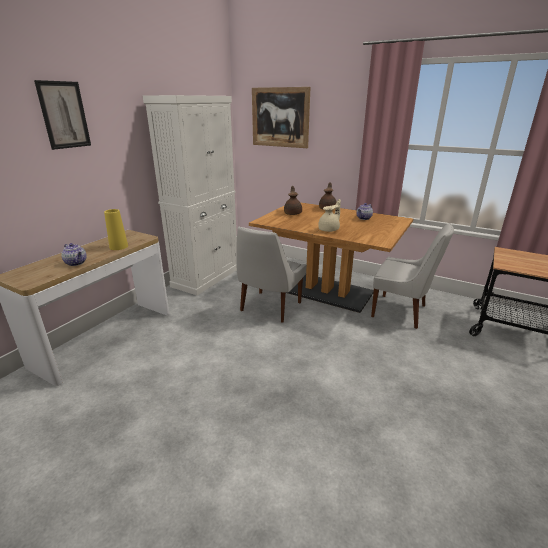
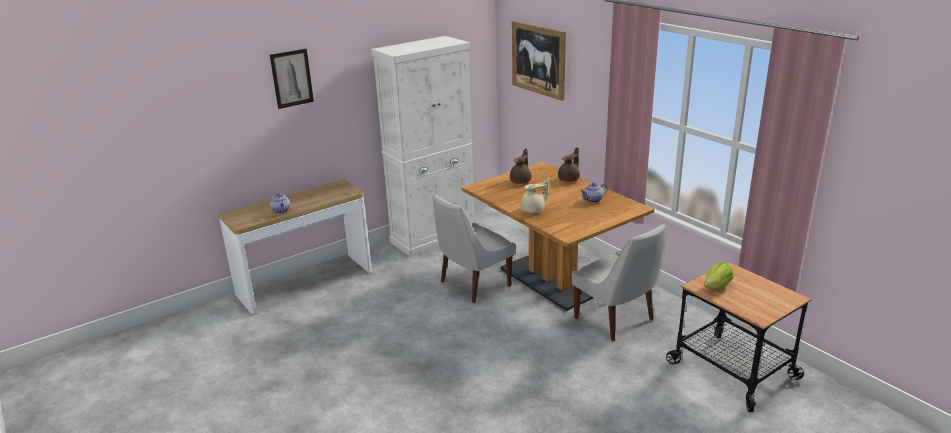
camera: 25 degrees right, 0 degrees up
yellow vase [104,209,128,250] -> none
none -> lettuce [704,263,733,289]

